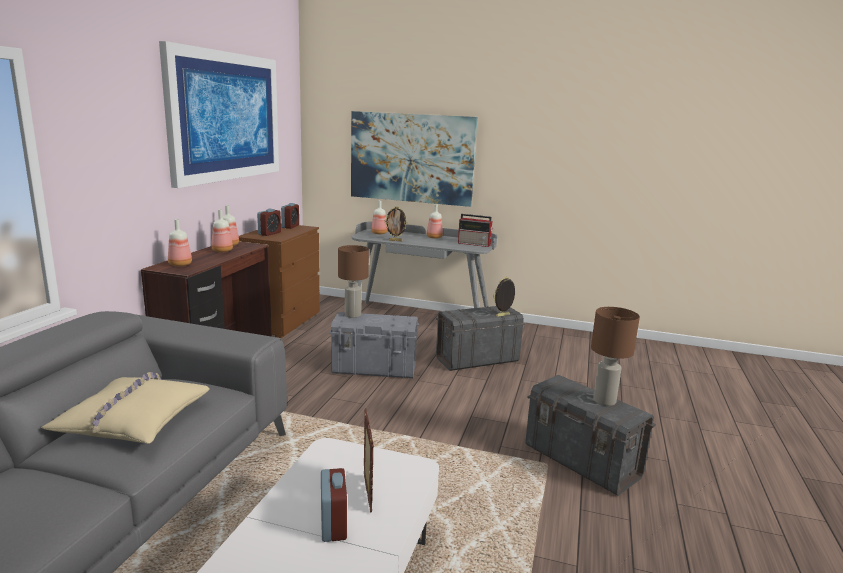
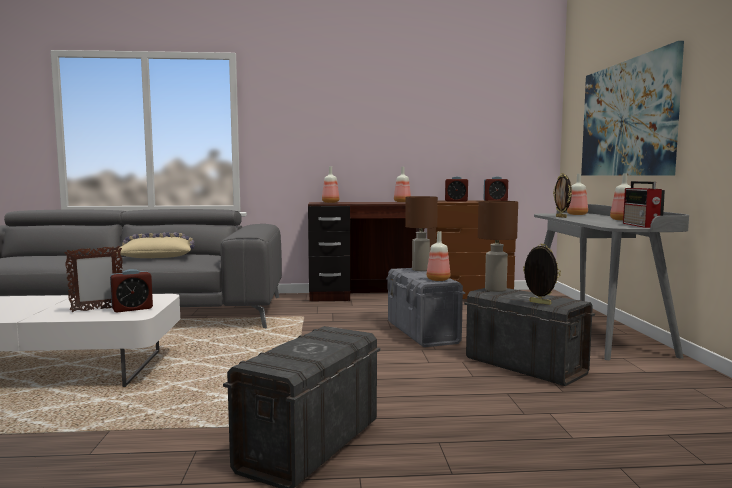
camera: 70 degrees right, 10 degrees down
picture [159,41,279,188] -> none
bottle [211,209,233,252] -> bottle moved to [427,231,450,281]
alarm clock [321,468,347,542] -> alarm clock moved to [110,269,153,313]
brown table lamp [591,307,640,406] -> brown table lamp moved to [478,201,518,292]

